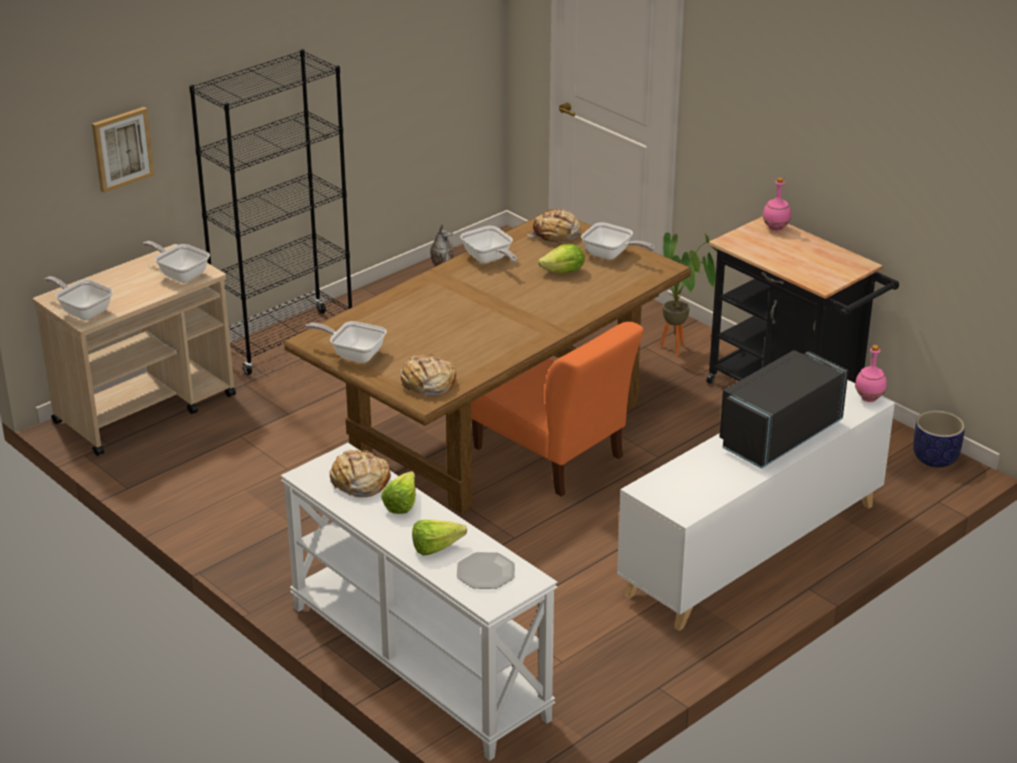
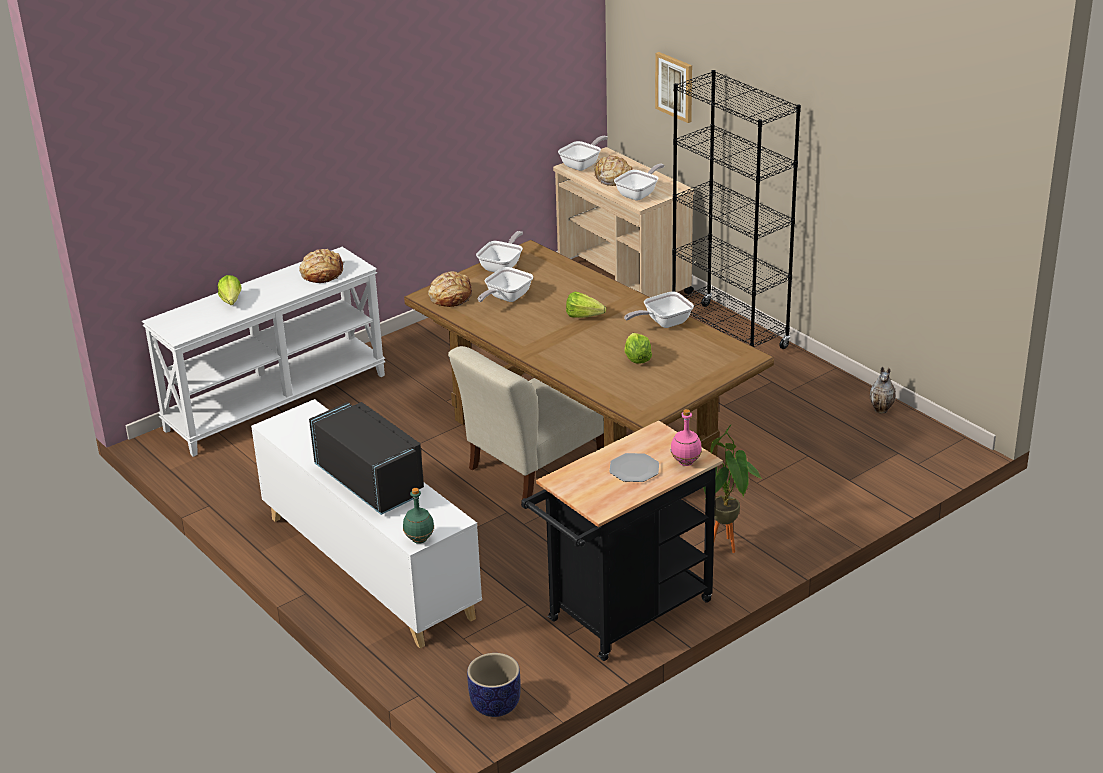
camera: 95 degrees right, 0 degrees up
lettuce [381,472,416,514] -> lettuce moved to [566,291,606,318]
plate [457,552,515,589] -> plate moved to [609,453,659,482]
orange chair [471,322,644,496] -> beige chair [448,346,604,499]
bread [527,208,581,244] -> bread moved to [594,155,633,186]
frying pan [581,222,655,260] -> frying pan moved to [478,267,533,302]
pink bottle [855,345,887,402] -> green bottle [403,488,434,544]

